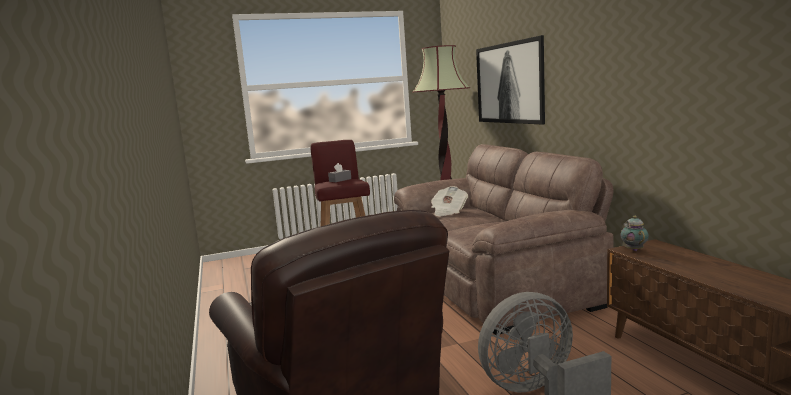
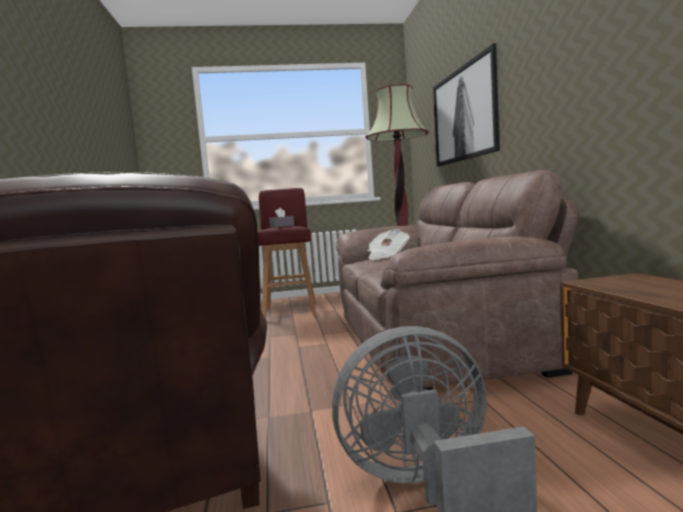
camera: 10 degrees right, 5 degrees down
teapot [621,216,649,251] -> none

